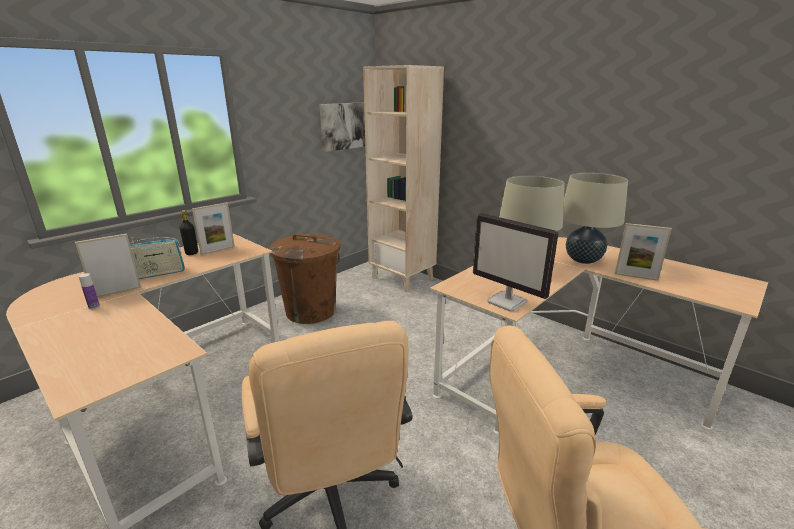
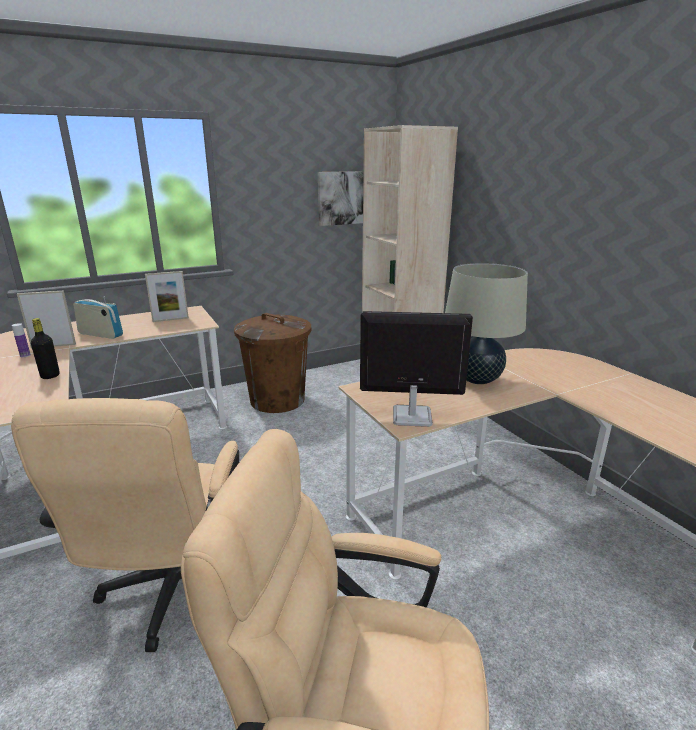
camera: 20 degrees right, 0 degrees up
radio [130,237,185,279] -> radio turned 150 degrees counterclockwise [73,297,123,339]
black bottle [180,210,198,255] -> black bottle moved to [31,318,60,379]
monitor [473,213,559,311] -> monitor turned 120 degrees clockwise [360,311,473,427]
beige table lamp [563,173,628,264] -> none
picture frame [615,223,672,281] -> none

